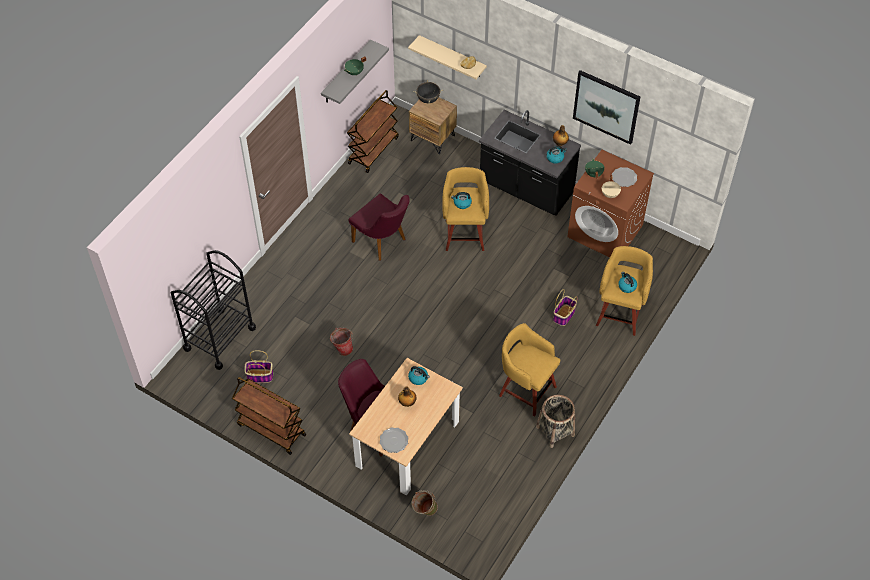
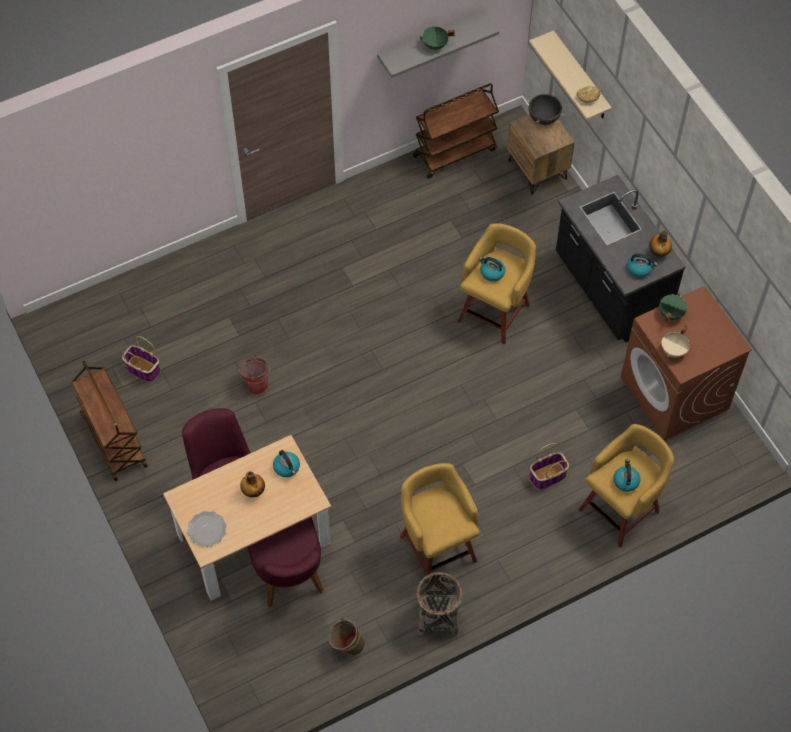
camera: 30 degrees right, 5 degrees up
black cart [171,250,256,370] -> none
purple chair [348,193,410,260] -> purple chair moved to [247,517,323,607]
green bucket [411,490,438,516] -> green bucket moved to [328,618,365,656]
picture [573,70,640,145] -> none
plate [612,167,637,187] -> none

